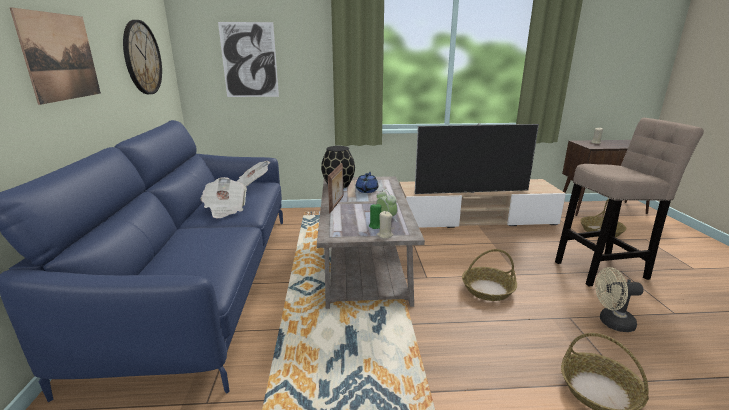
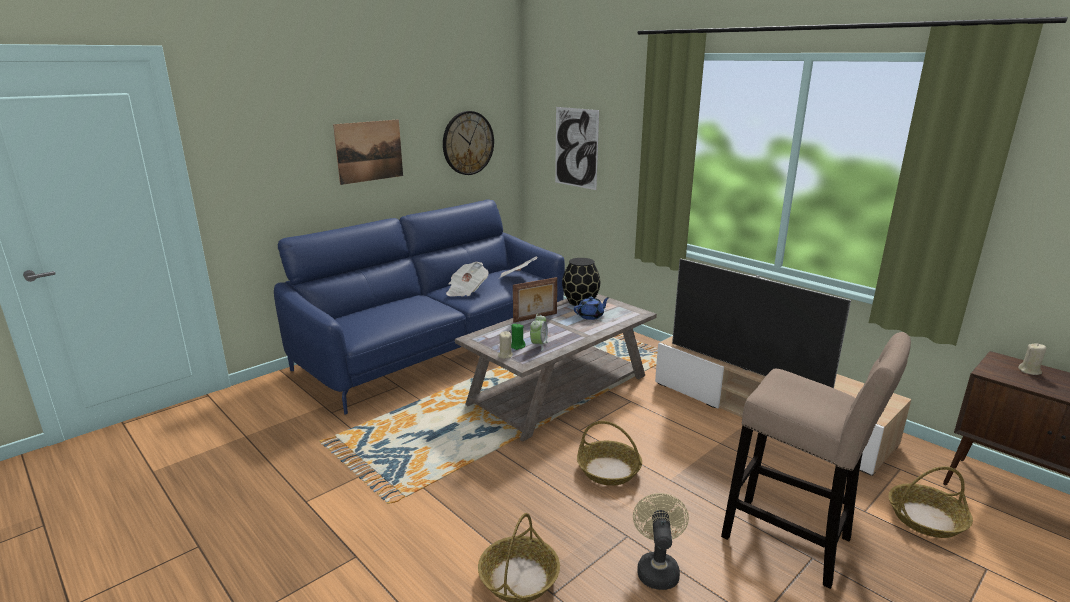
camera: 50 degrees right, 0 degrees up
beige fan [595,267,644,332] -> beige fan turned 45 degrees clockwise [633,493,689,590]

